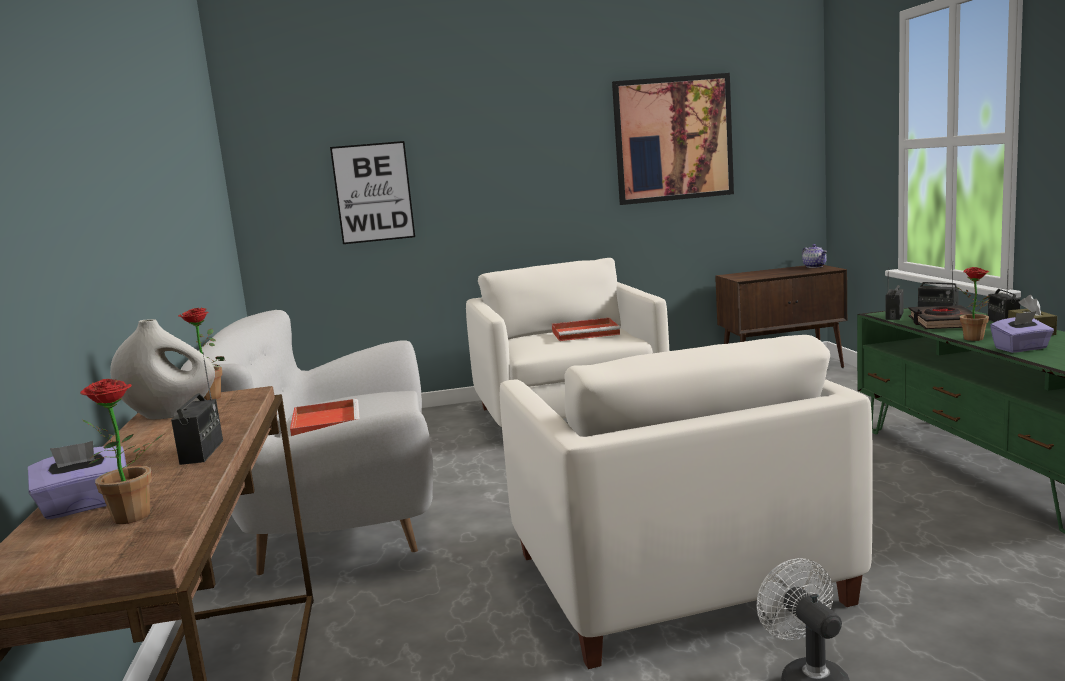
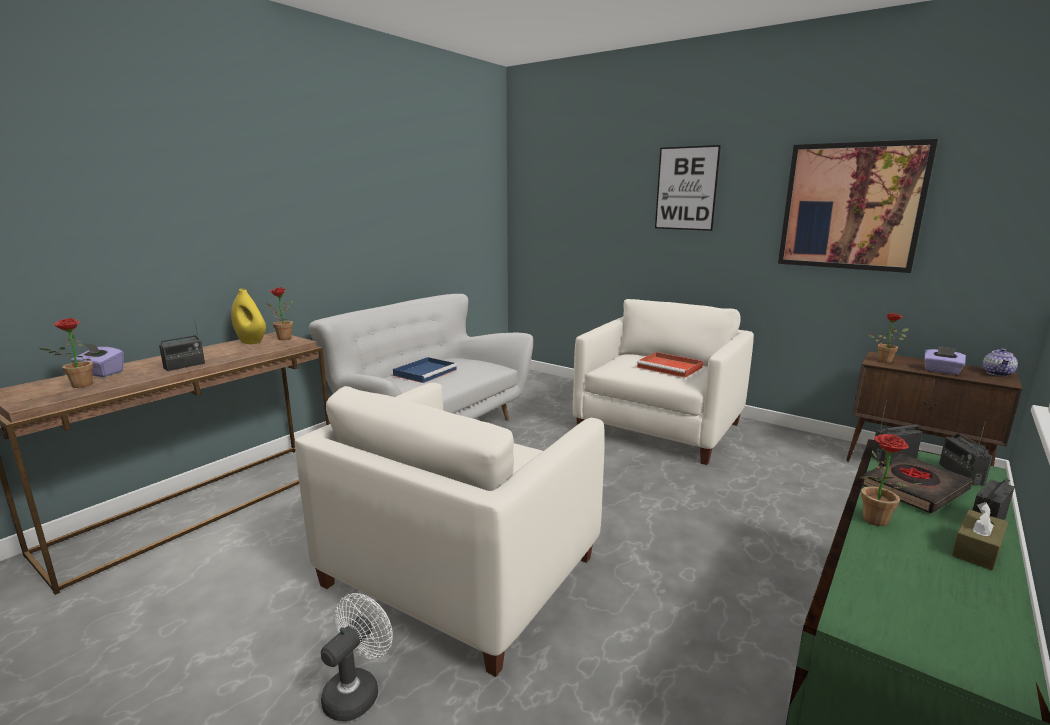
camera: 45 degrees right, 5 degrees up
white vase [110,319,215,419] -> yellow vase [231,289,266,344]
red tray [290,399,360,436] -> blue tray [393,357,458,383]
picture [330,141,415,244] -> picture moved to [655,145,721,231]
purple tissue box [990,311,1054,353] -> purple tissue box moved to [924,346,966,375]
none -> potted plant [869,313,909,363]

